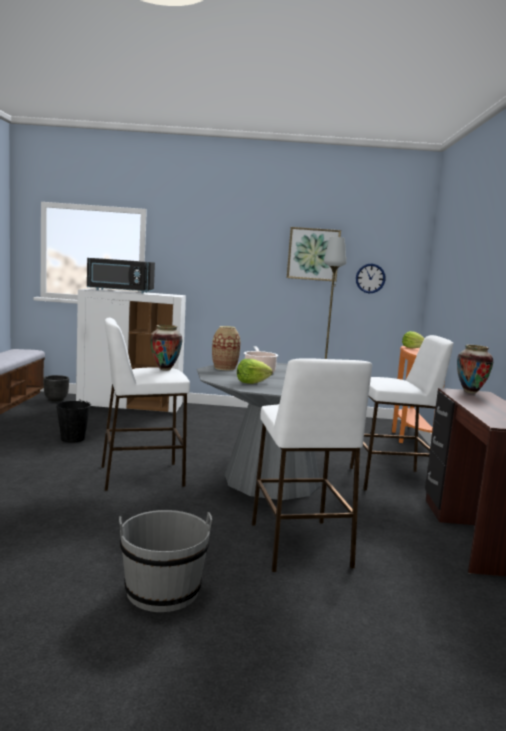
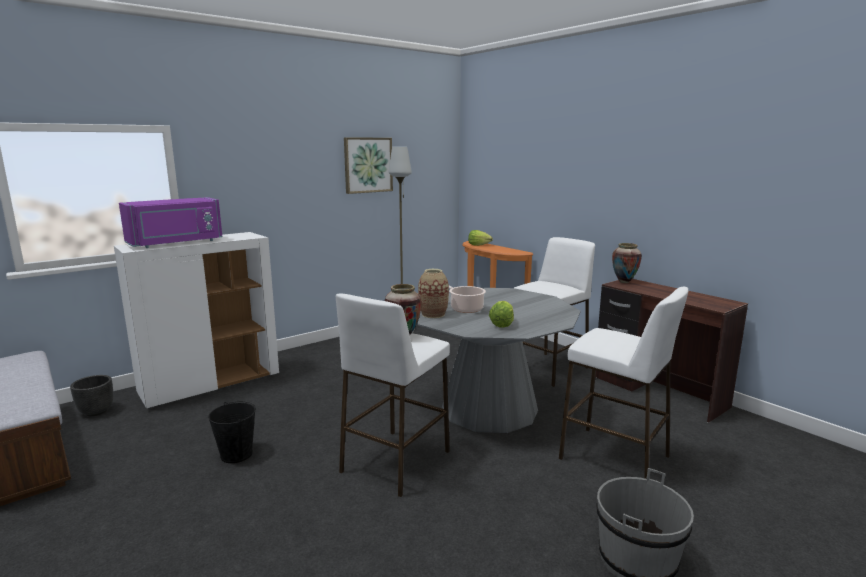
camera: 40 degrees left, 5 degrees up
black microwave [87,258,155,294] -> purple microwave [119,197,223,248]
wall clock [356,264,386,293] -> none

